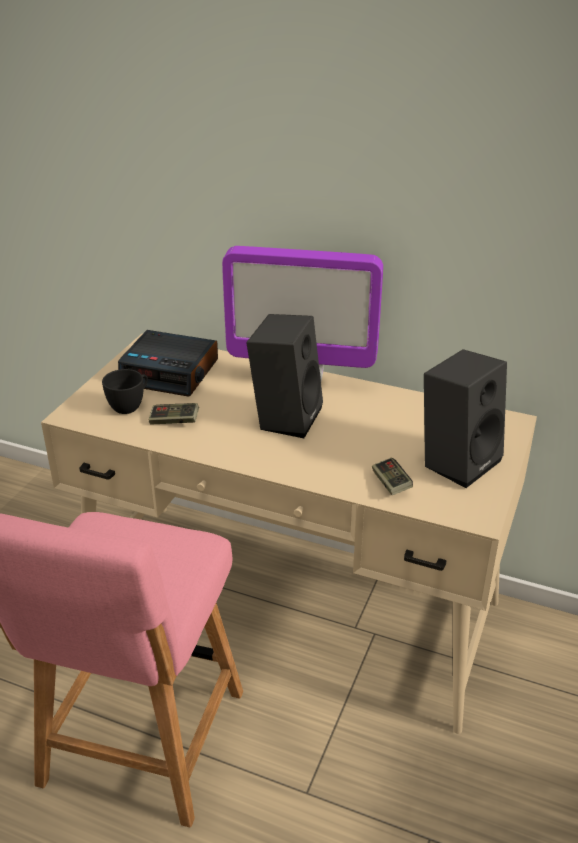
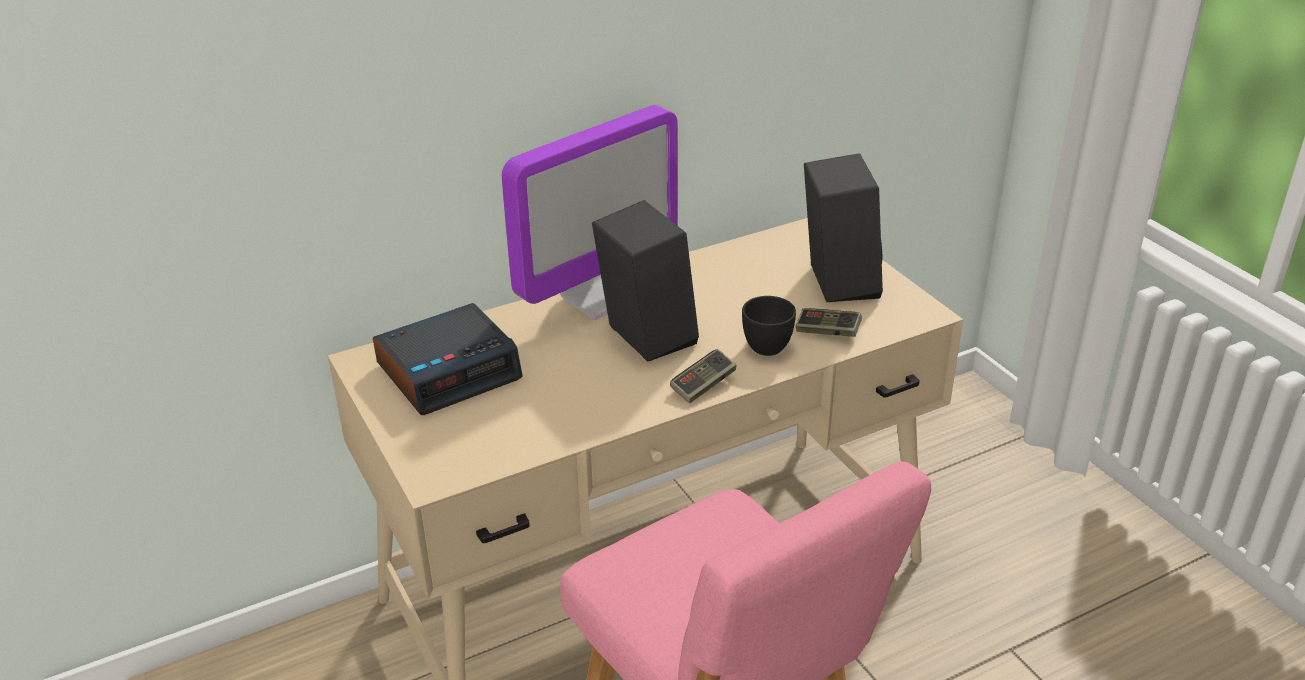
camera: 50 degrees left, 0 degrees up
black cup [102,369,148,414] -> black cup moved to [742,296,796,356]
game controller [149,403,199,424] -> game controller moved to [670,349,736,403]

